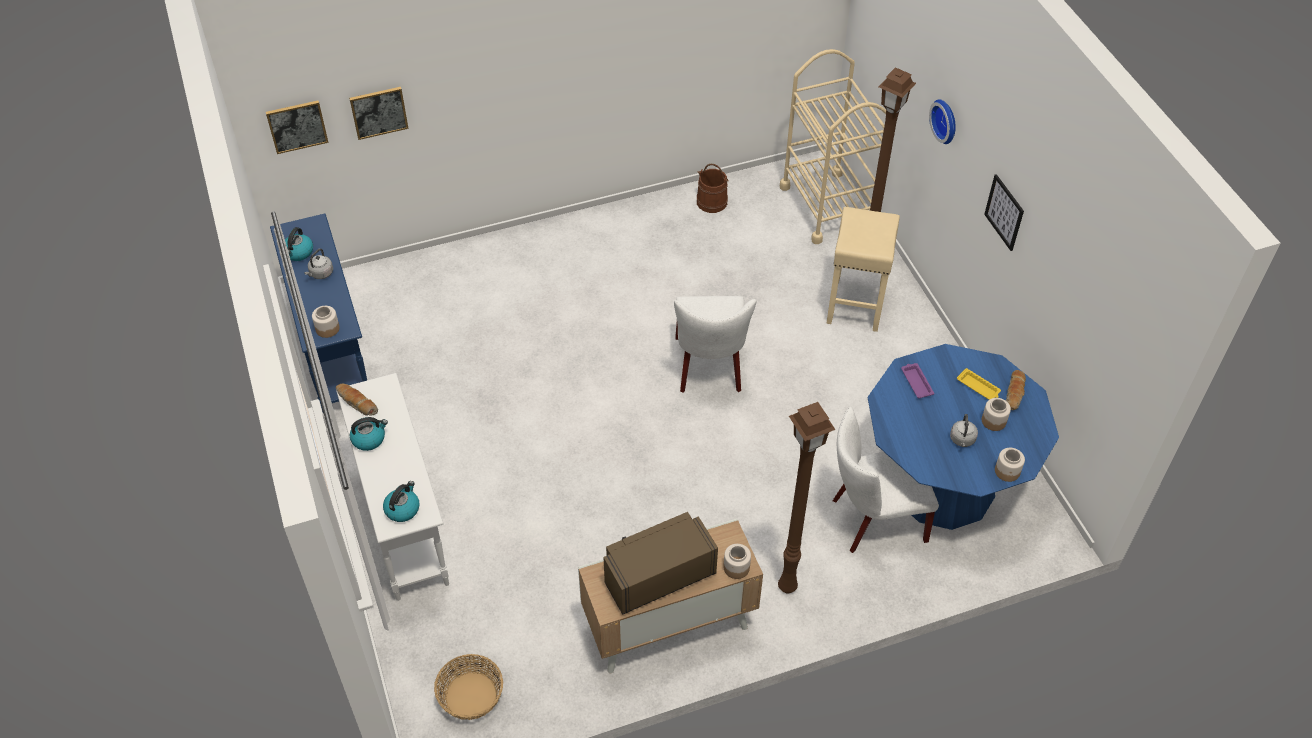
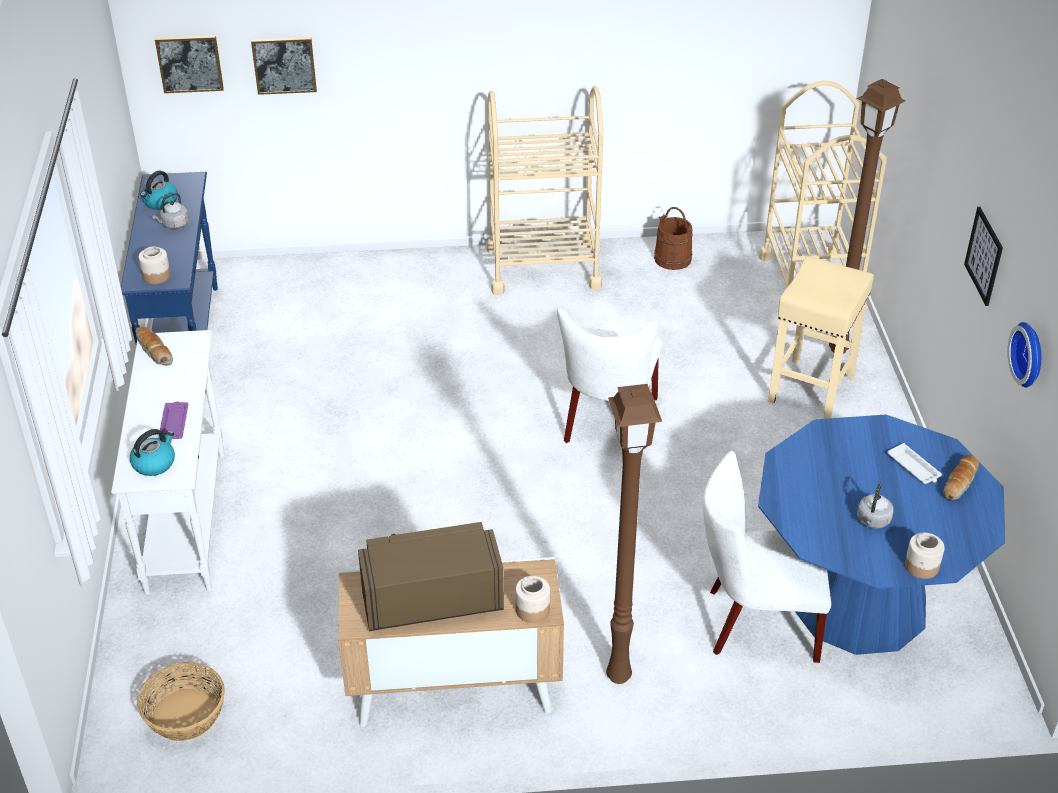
camera: 15 degrees right, 10 degrees down
kettle [350,417,388,451] -> none
purple tray [901,363,934,398] -> purple tray moved to [158,402,188,439]
wall clock [929,99,956,144] -> wall clock moved to [1008,322,1041,387]
yellow tray [957,368,1001,400] -> white tray [887,443,942,484]
jar [982,398,1011,431] -> none
none -> beige cart [487,86,603,295]

